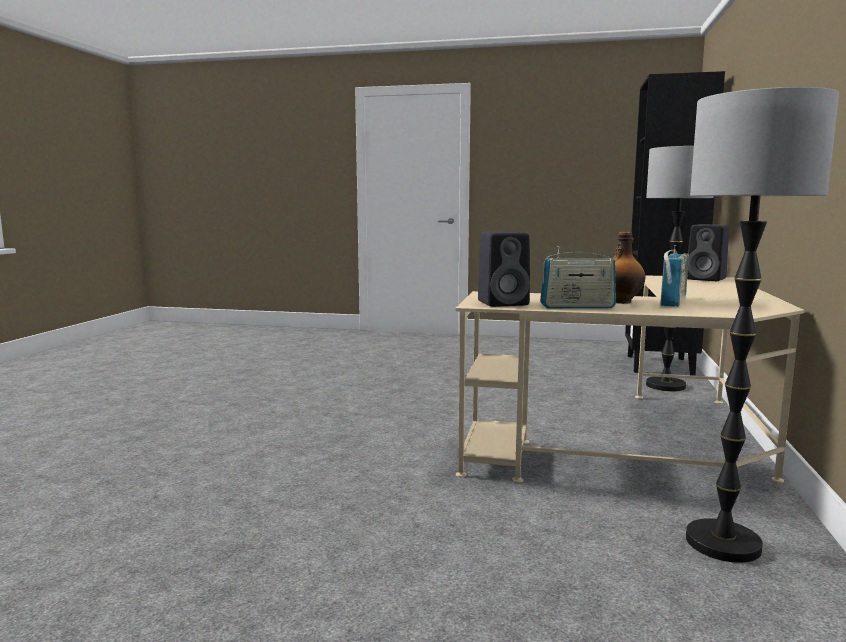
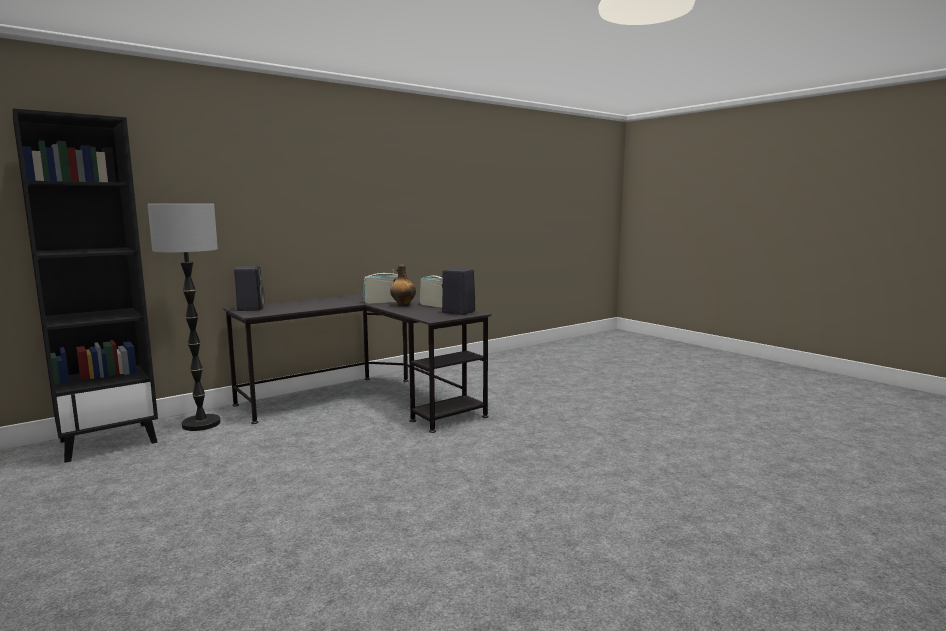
camera: 140 degrees left, 0 degrees up
beige desk [455,275,804,483] -> black desk [223,294,491,433]
floor lamp [686,87,839,563] -> none

